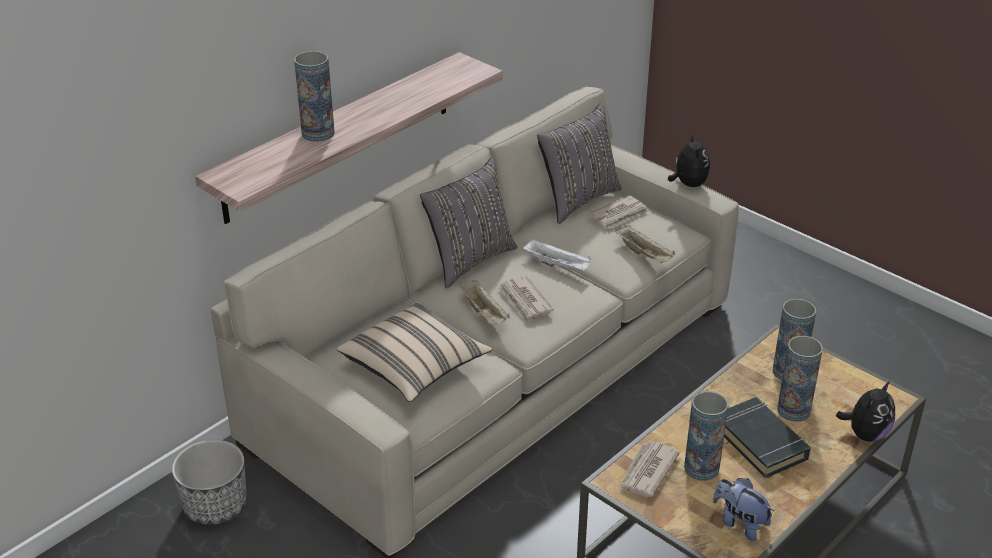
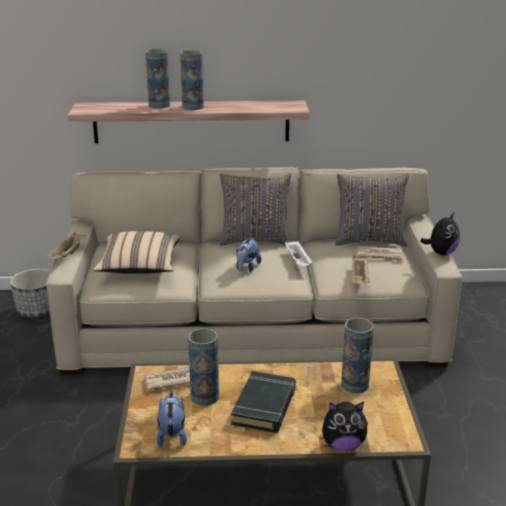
camera: 45 degrees right, 10 degrees down
beige tray [459,280,510,325] -> beige tray moved to [45,232,86,259]
newspaper [498,276,554,323] -> plush toy [236,237,261,272]
vase [777,336,823,422] -> vase moved to [180,50,204,110]

